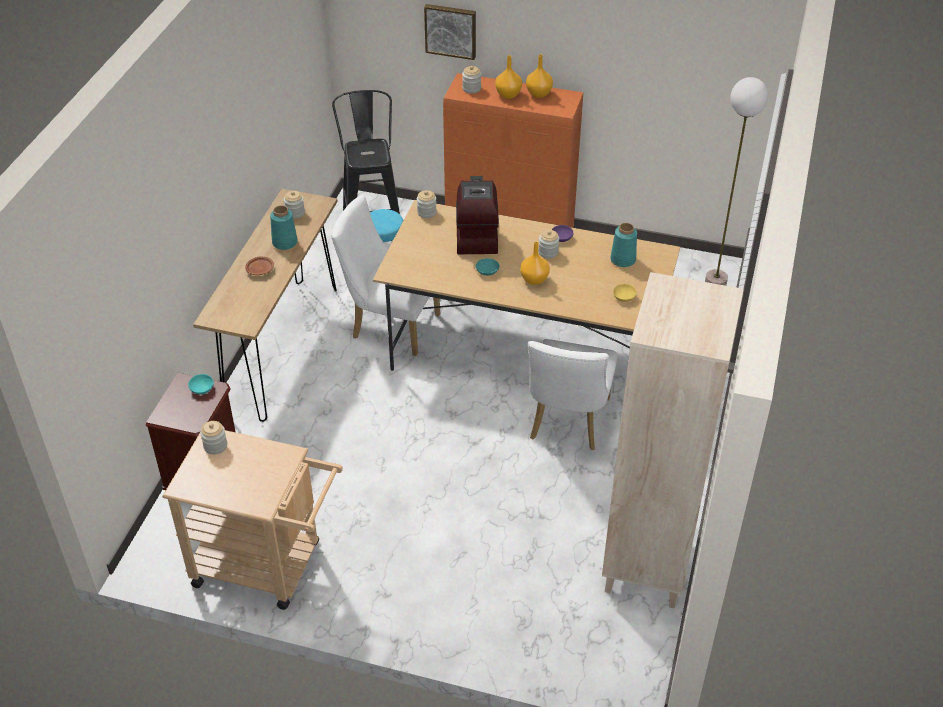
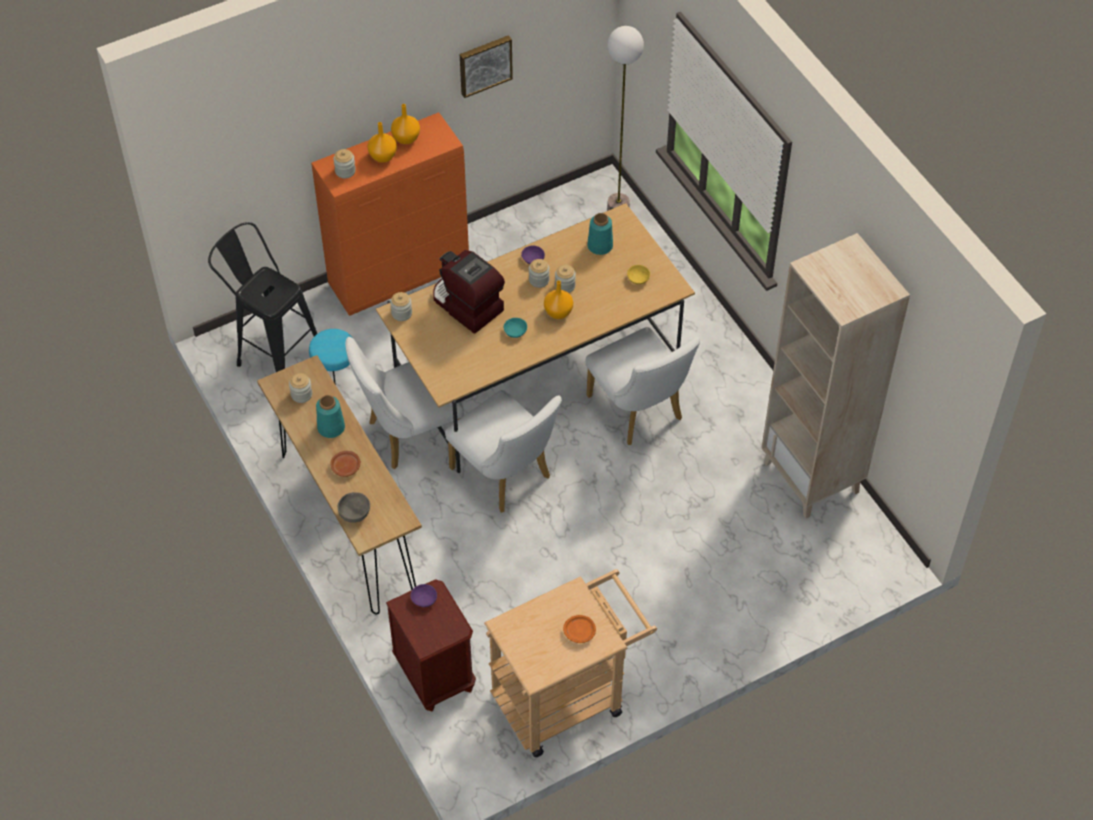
camera: 45 degrees left, 10 degrees up
turquoise bowl [188,374,214,394] -> purple bowl [411,584,437,607]
jar [200,421,227,454] -> jar moved to [555,265,576,293]
picture [424,4,476,60] -> picture moved to [460,35,513,98]
none -> grey bowl [338,492,370,523]
none -> white chair [445,390,562,513]
none -> orange plate [563,615,596,643]

